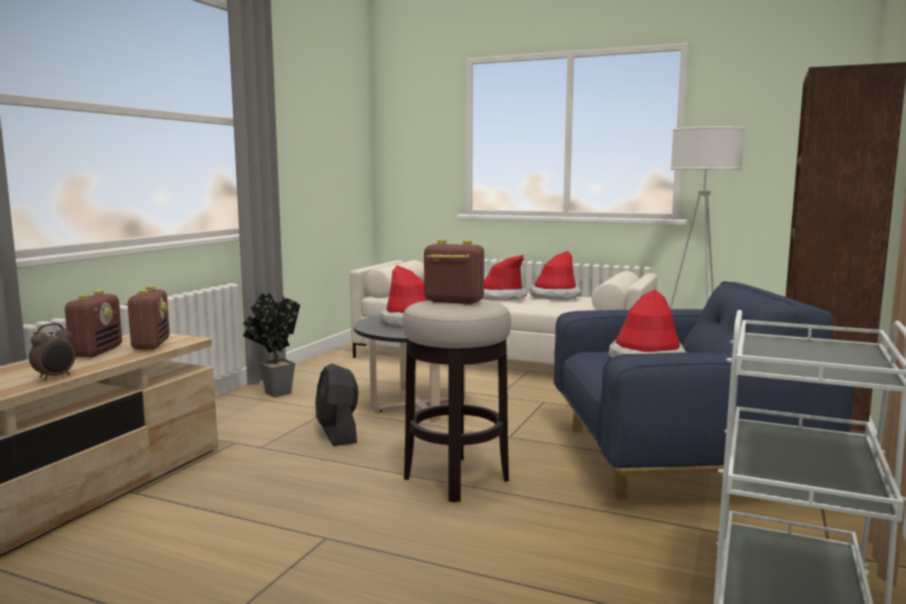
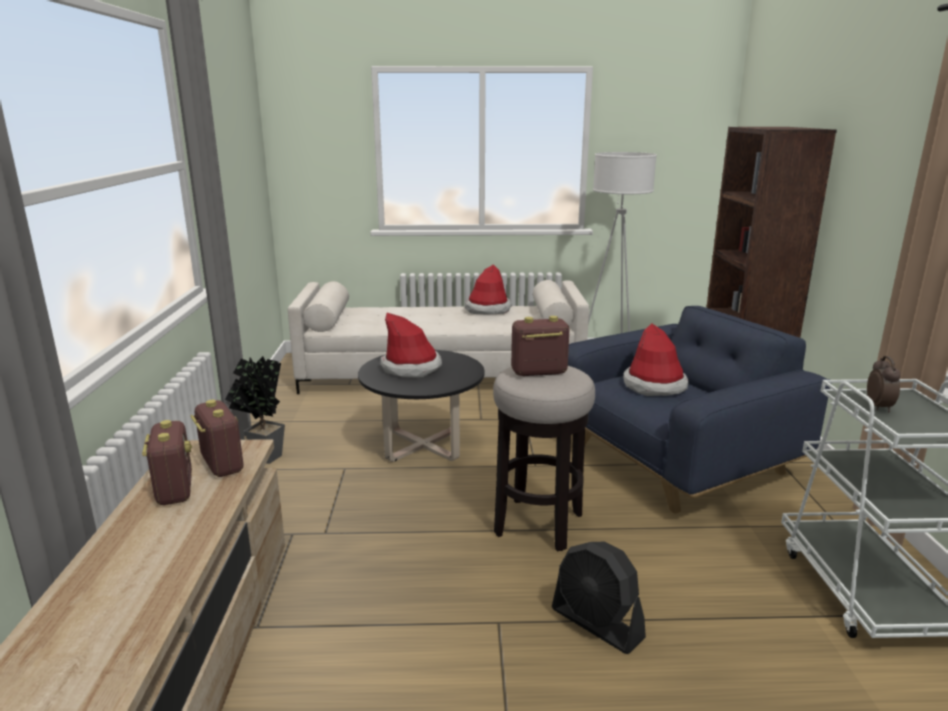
camera: 25 degrees left, 10 degrees up
alarm clock [29,323,76,381] -> alarm clock moved to [867,356,901,412]
black fan [315,363,358,446] -> black fan moved to [552,542,646,654]
hat [482,255,527,301] -> none

